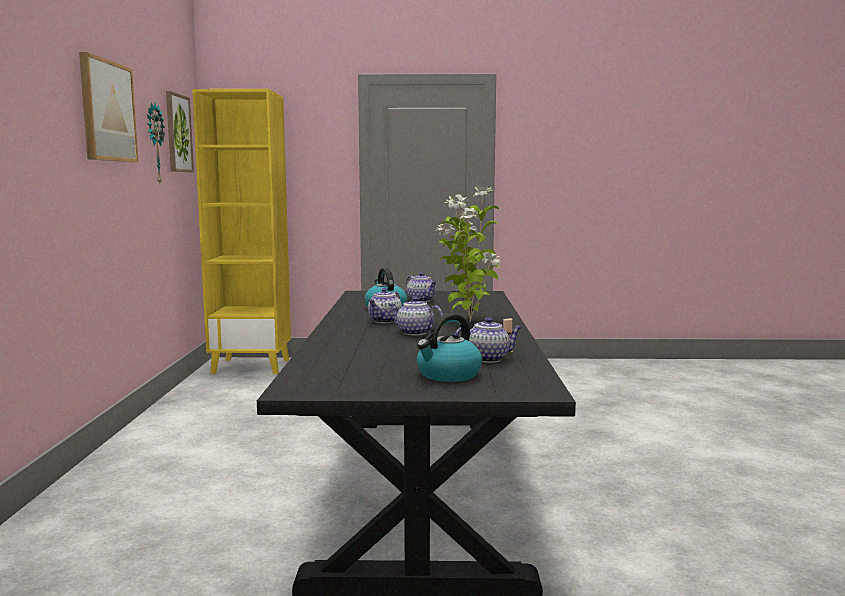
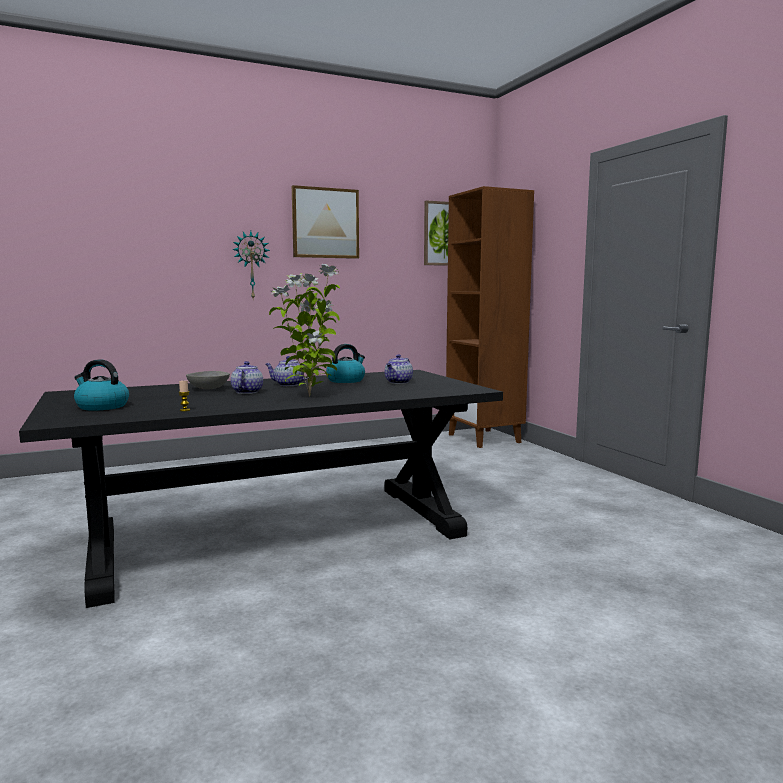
camera: 65 degrees right, 0 degrees up
wall clock [147,103,165,183] -> wall clock moved to [232,231,270,299]
yellow bookcase [192,89,291,374] -> brown bookcase [446,186,534,448]
teapot [454,317,522,363] -> none
none -> grey bowl [186,371,230,389]

